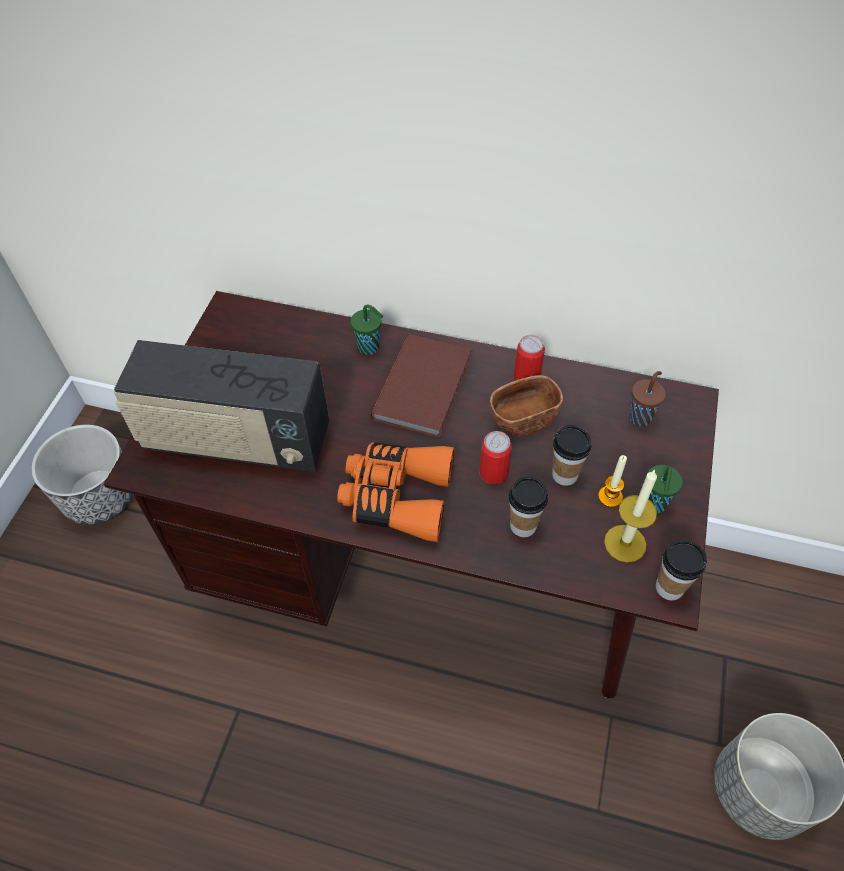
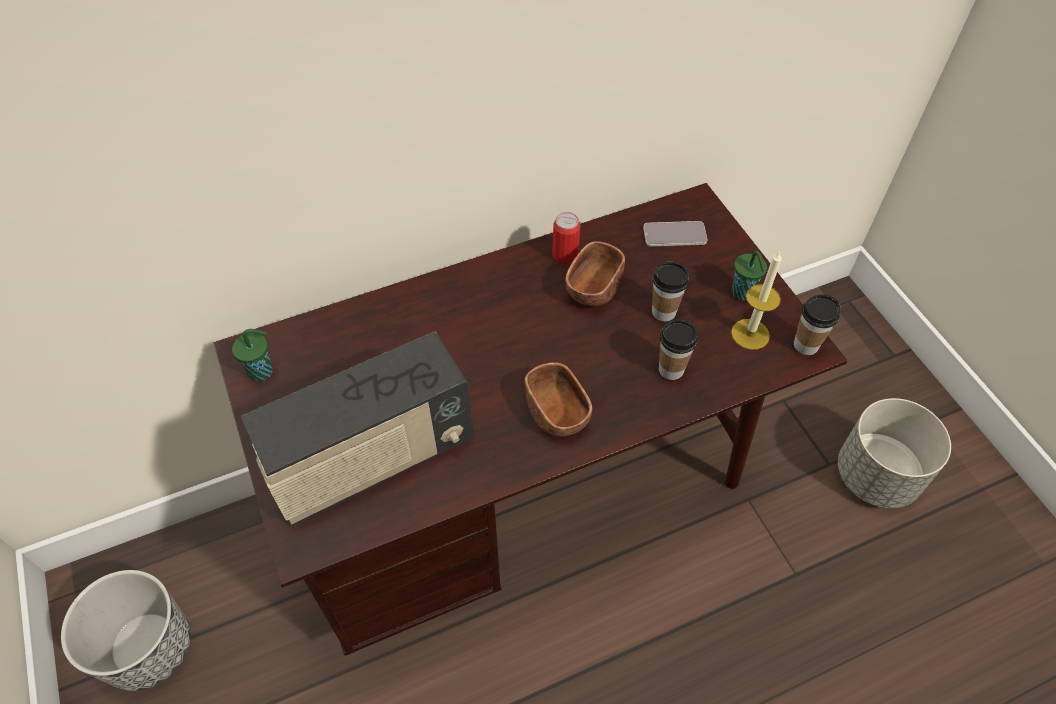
camera: 40 degrees left, 0 degrees up
orange binoculars [337,442,454,542] -> brown bowl [525,362,592,436]
green cup [351,304,383,355] -> green cup moved to [232,329,273,381]
brown book [370,334,472,438] -> none
can [480,431,512,484] -> none
candle [598,455,627,507] -> none
brown cup [629,371,666,427] -> phone [643,221,707,247]

